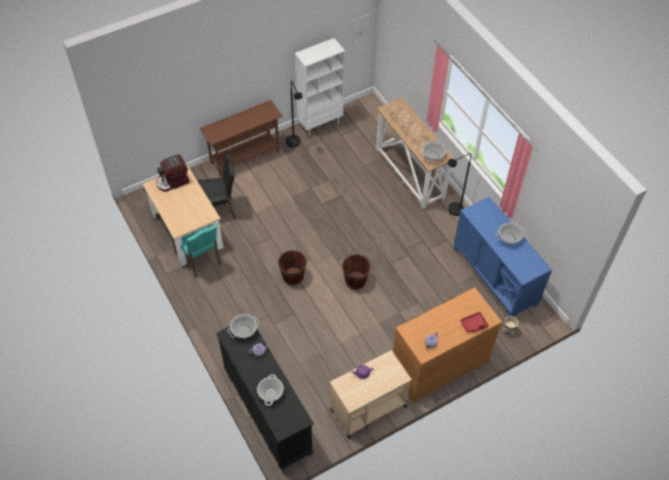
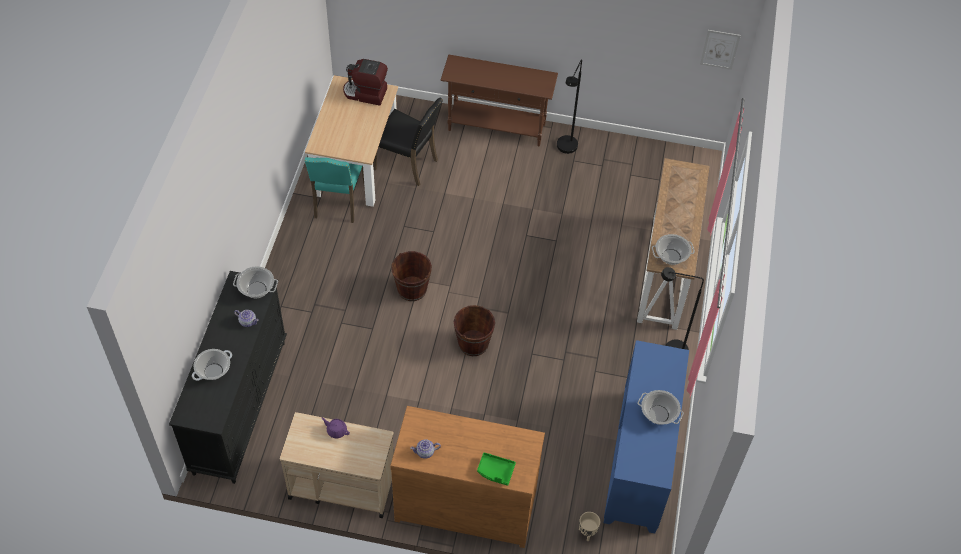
camera: 40 degrees right, 0 degrees up
white bookcase [295,38,345,136] -> none
red tray [460,312,489,332] -> green tray [477,453,516,486]

